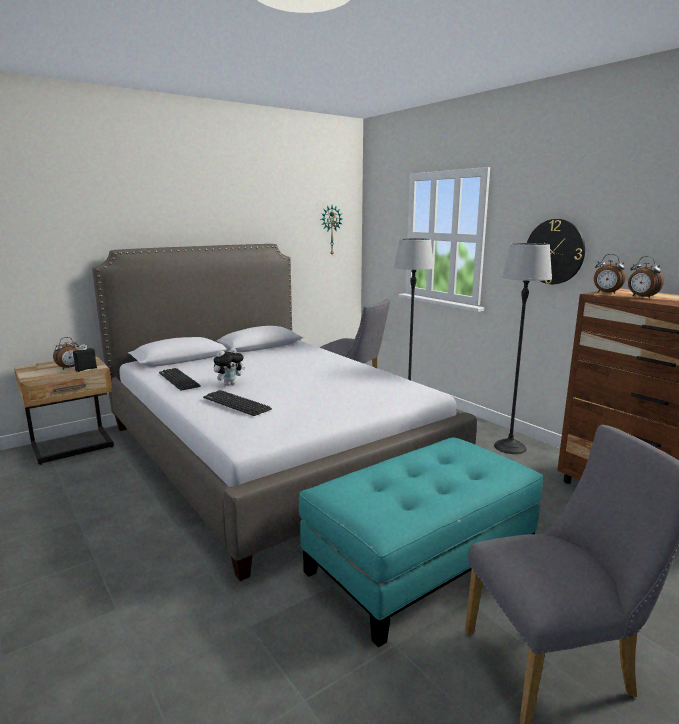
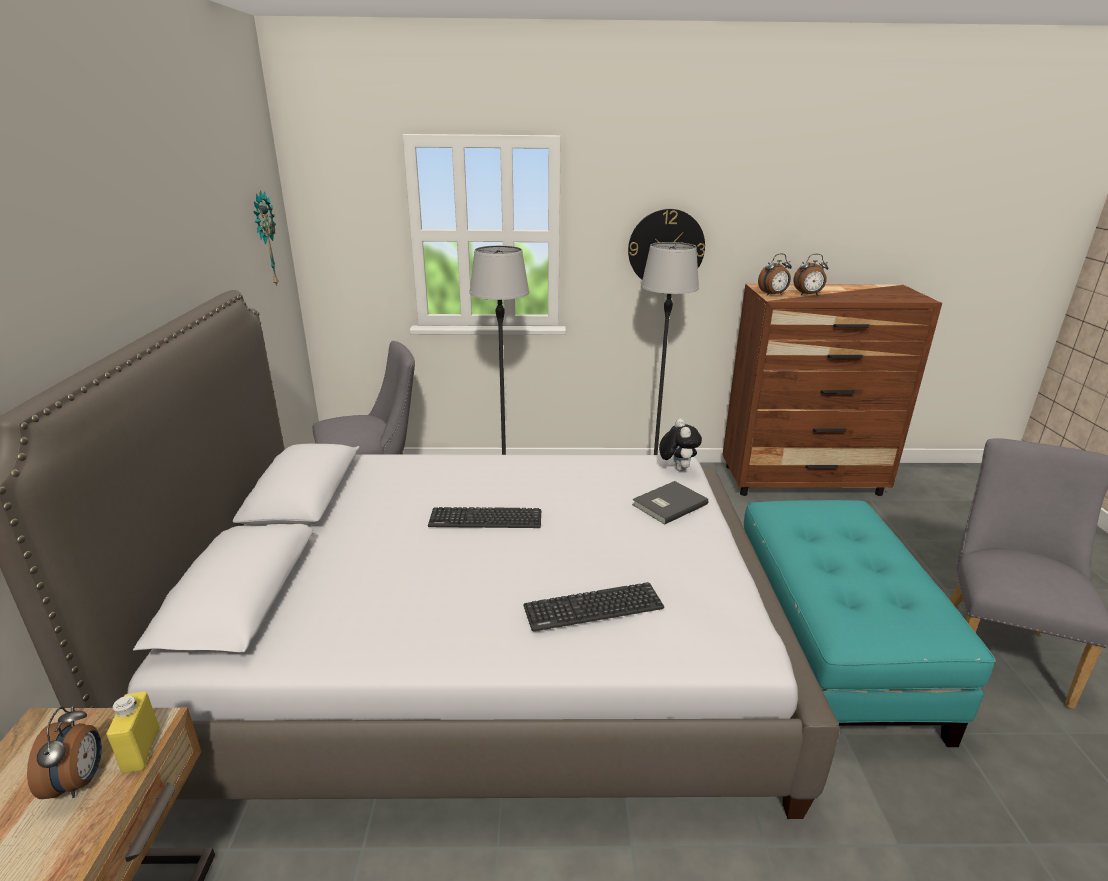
camera: 55 degrees left, 10 degrees up
black bottle [73,345,97,372] -> yellow bottle [106,692,160,773]
keyboard [159,368,201,390] -> keyboard moved to [428,507,541,528]
plush toy [214,348,245,386] -> plush toy moved to [659,419,702,471]
none -> grey book [632,481,709,525]

